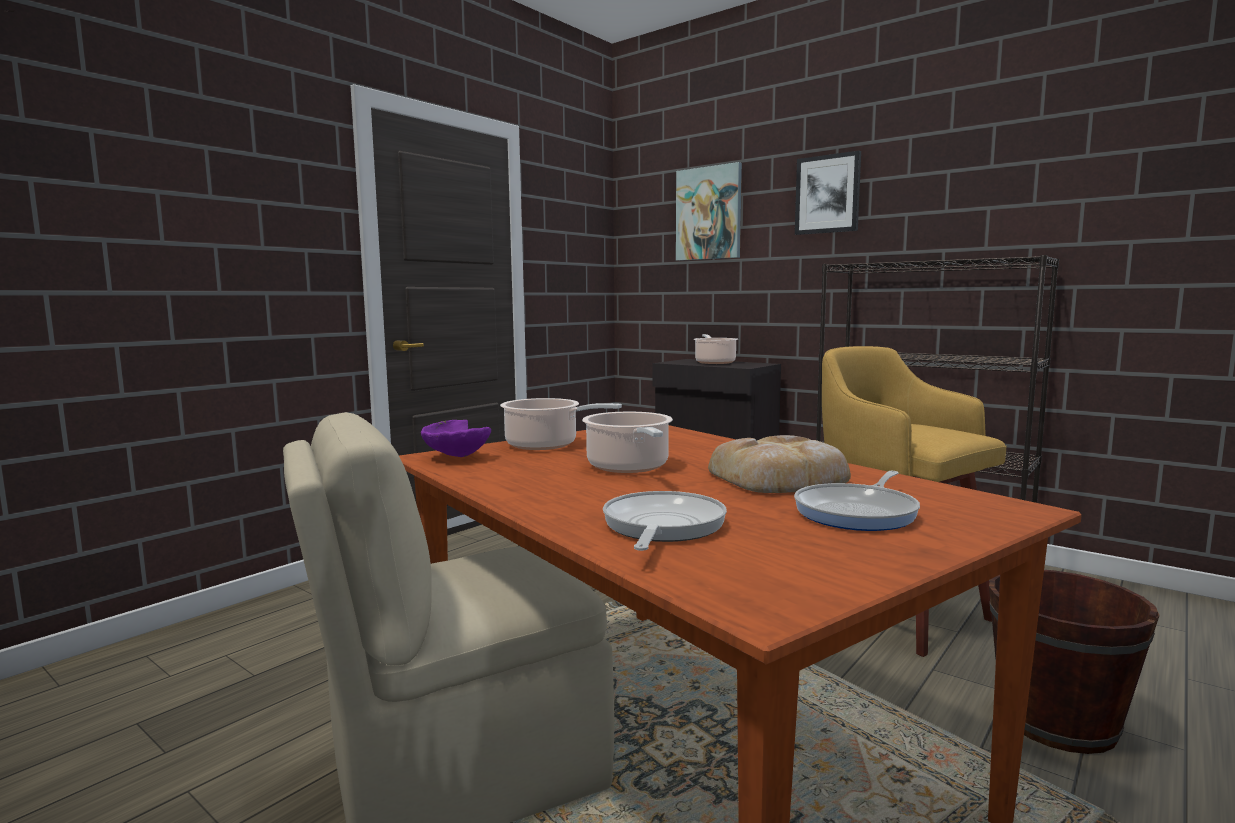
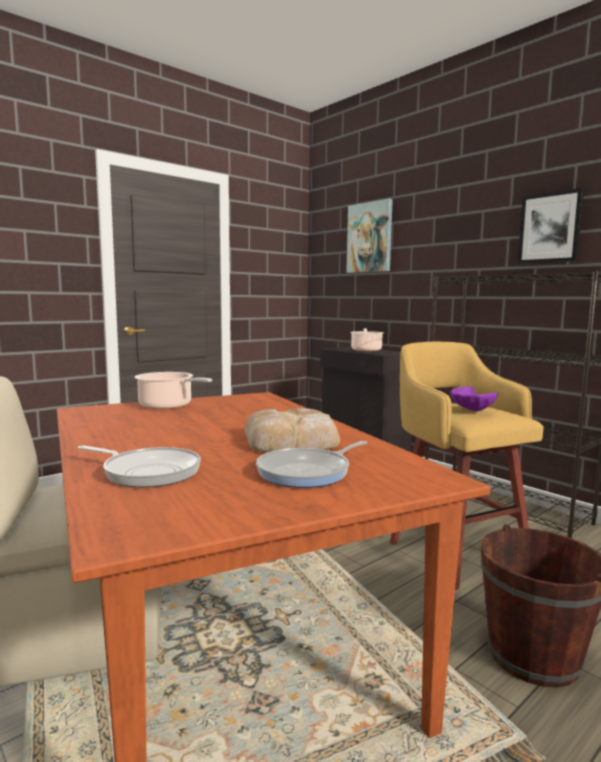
camera: 10 degrees right, 0 degrees up
purple bowl [421,420,491,457] -> purple bowl moved to [450,387,498,411]
cooking pot [582,412,673,473] -> none
frying pan [603,491,727,551] -> frying pan turned 90 degrees clockwise [77,445,201,487]
picture [795,150,861,235] -> picture moved to [517,188,584,264]

